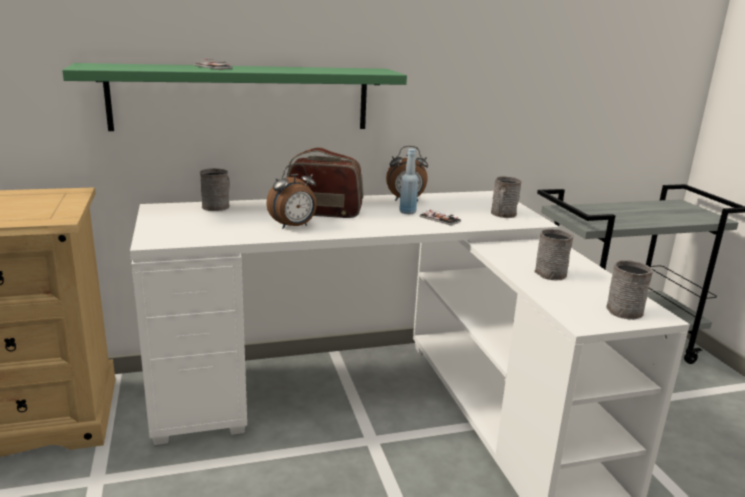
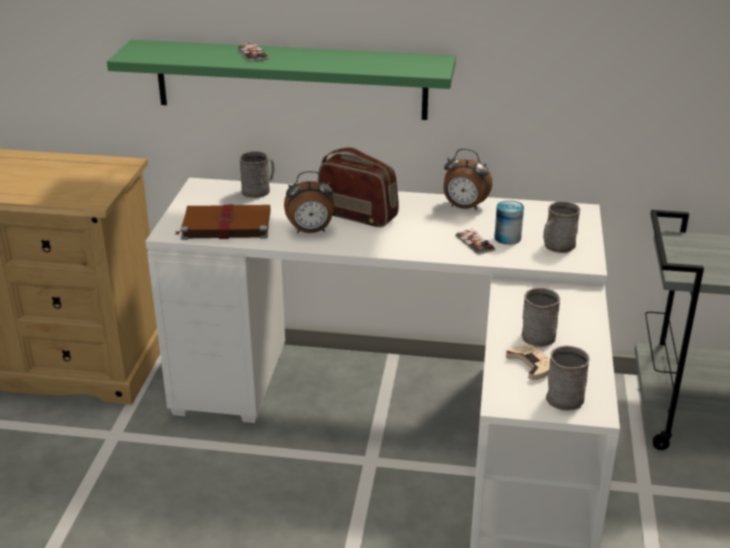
camera: 25 degrees right, 10 degrees up
blue bottle [399,149,418,214] -> none
none -> brown book [174,205,270,240]
none -> can [494,200,524,245]
none -> beige game controller [506,345,550,380]

